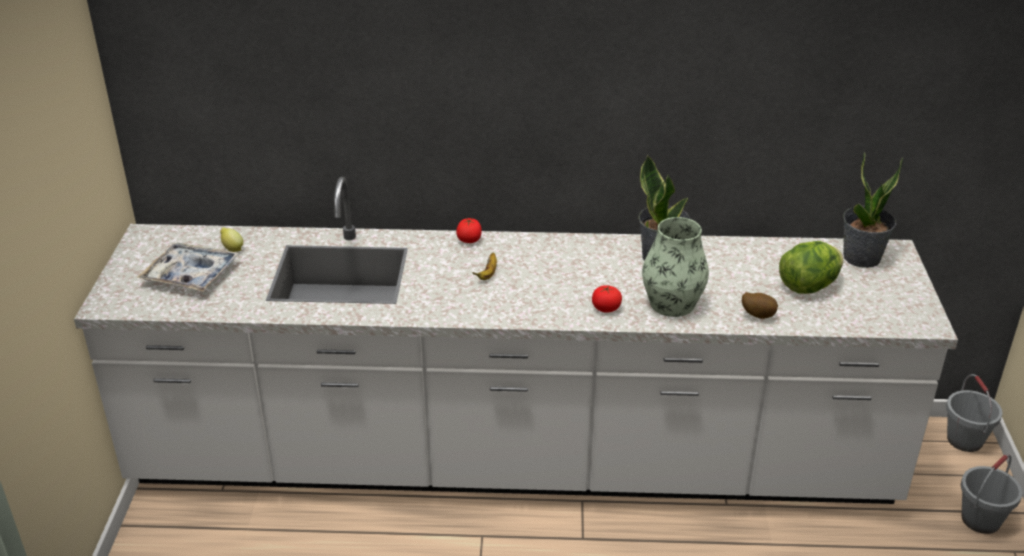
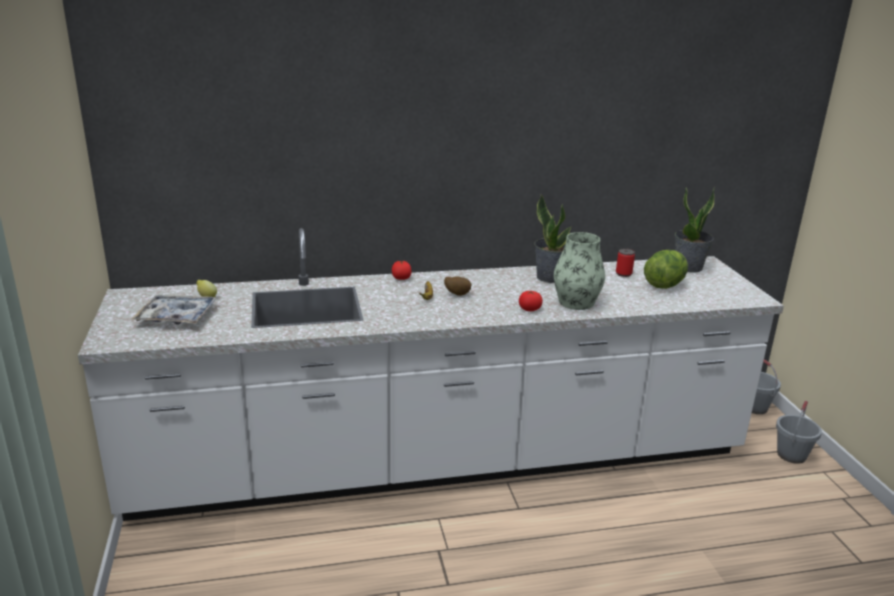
camera: 15 degrees left, 10 degrees down
potato [742,292,778,319] -> potato moved to [444,276,471,296]
none -> can [616,248,635,277]

